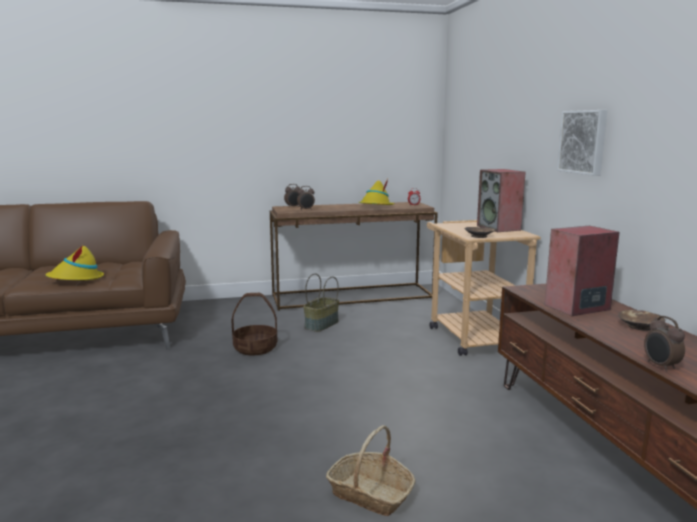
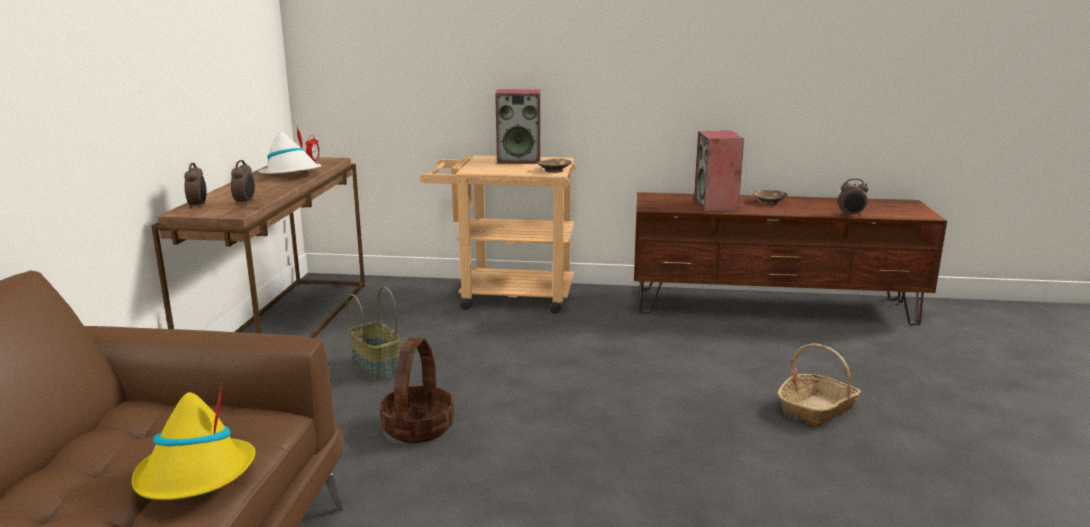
camera: 70 degrees left, 5 degrees up
yellow hat [358,179,395,205] -> white hat [258,126,321,174]
picture [557,110,607,176] -> none

